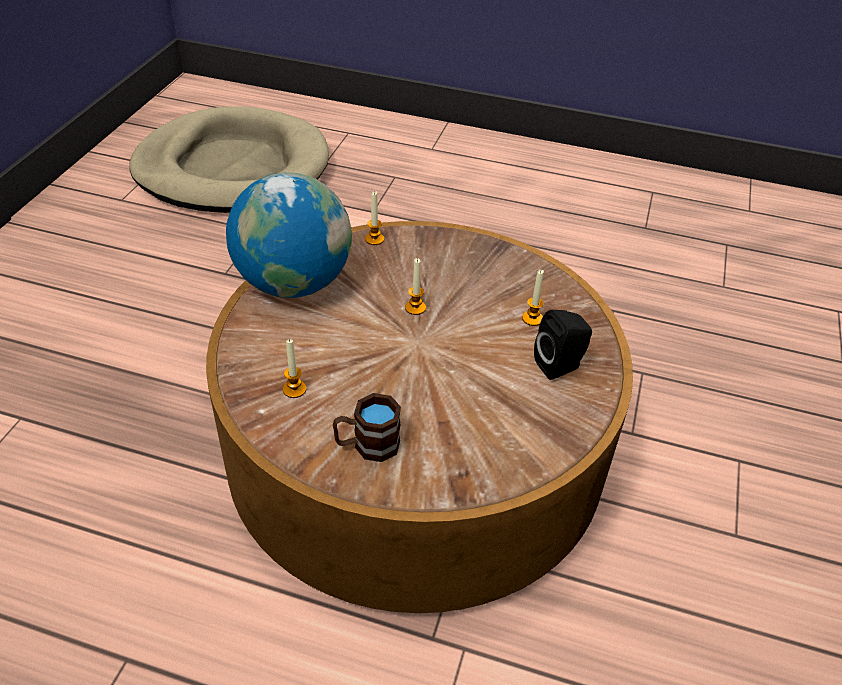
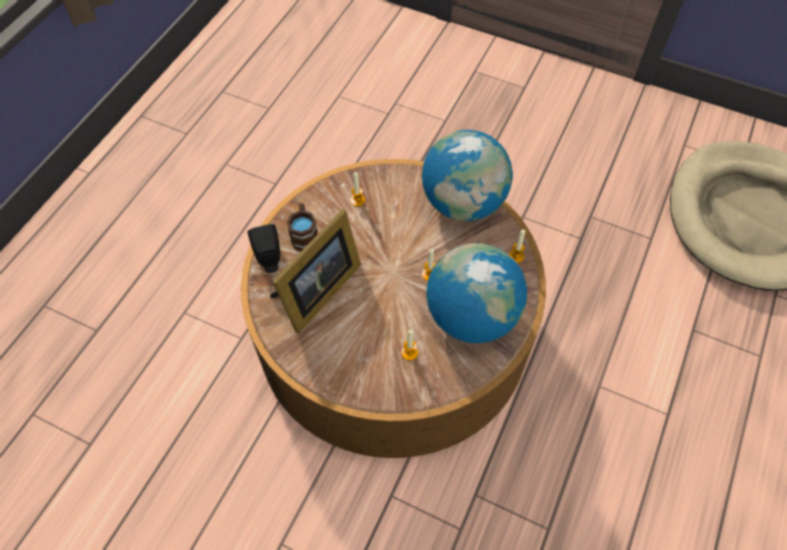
camera: 100 degrees right, 15 degrees up
black speaker [534,310,592,380] -> black speaker moved to [248,224,280,273]
none -> picture frame [270,209,361,334]
none -> globe [426,243,527,343]

